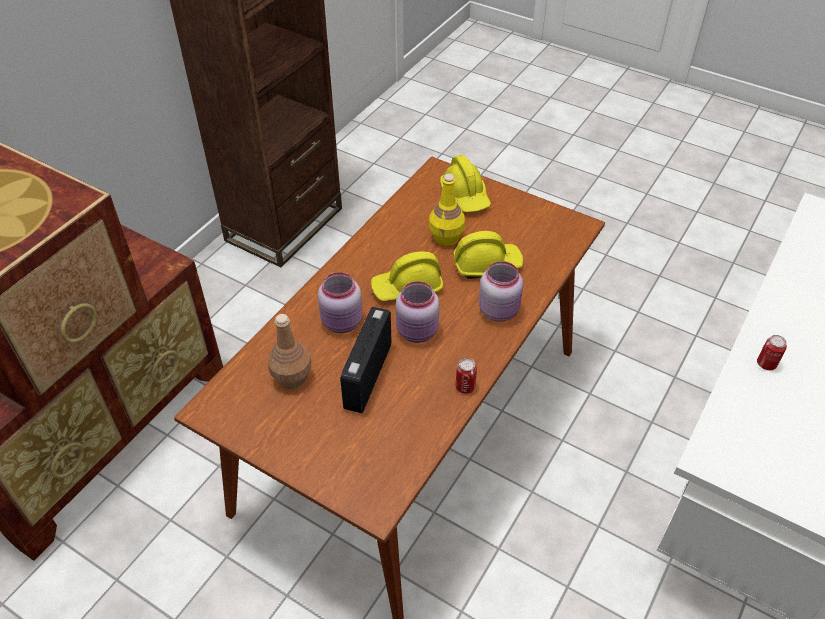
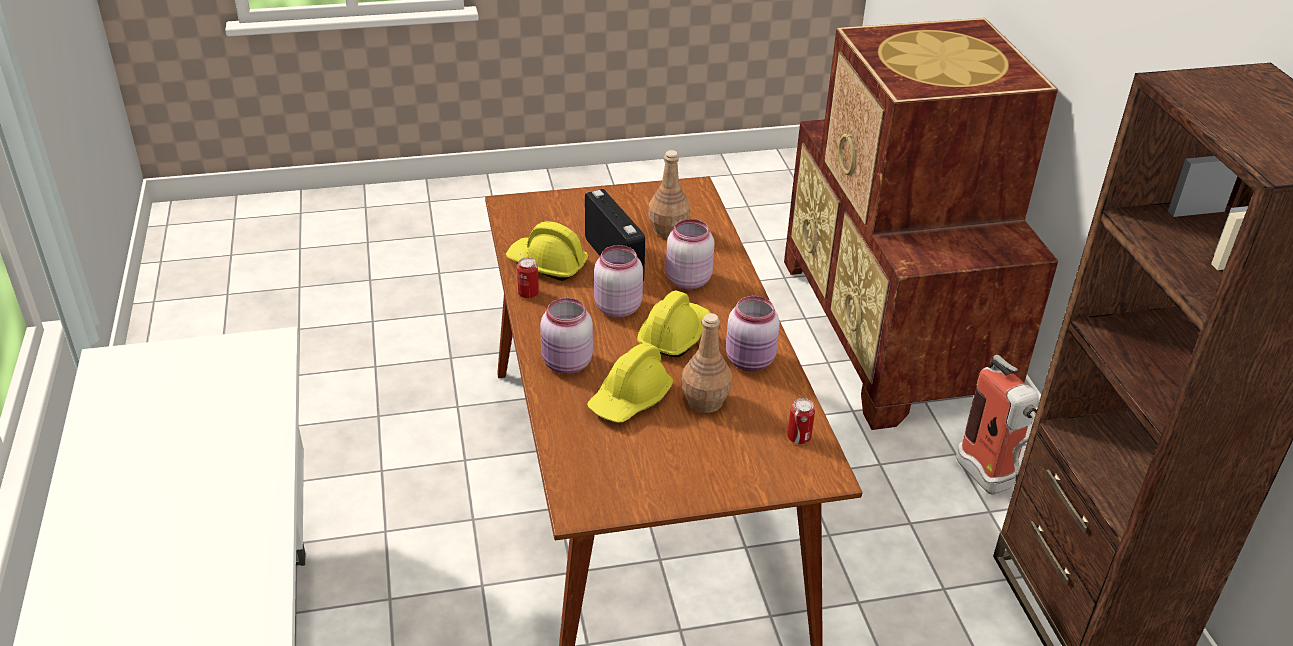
camera: 135 degrees right, 10 degrees down
yellow bottle [429,174,465,246] -> brown bottle [681,313,732,413]
yellow hard hat [440,155,491,212] -> yellow hard hat moved to [506,221,588,281]
can [757,335,787,370] -> can moved to [787,398,815,444]
none -> pink jar [726,296,780,372]
none -> fire extinguisher [956,355,1039,495]

